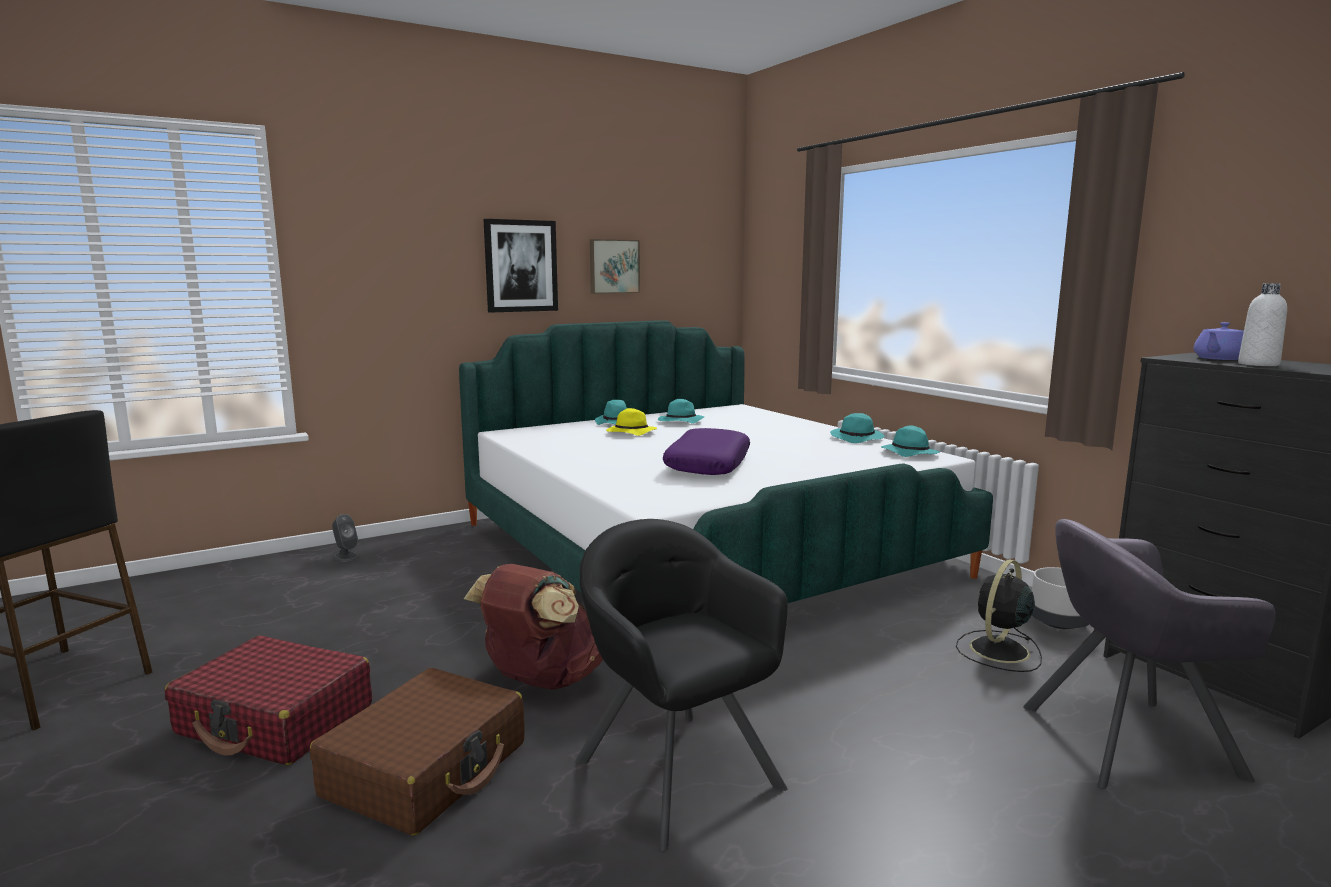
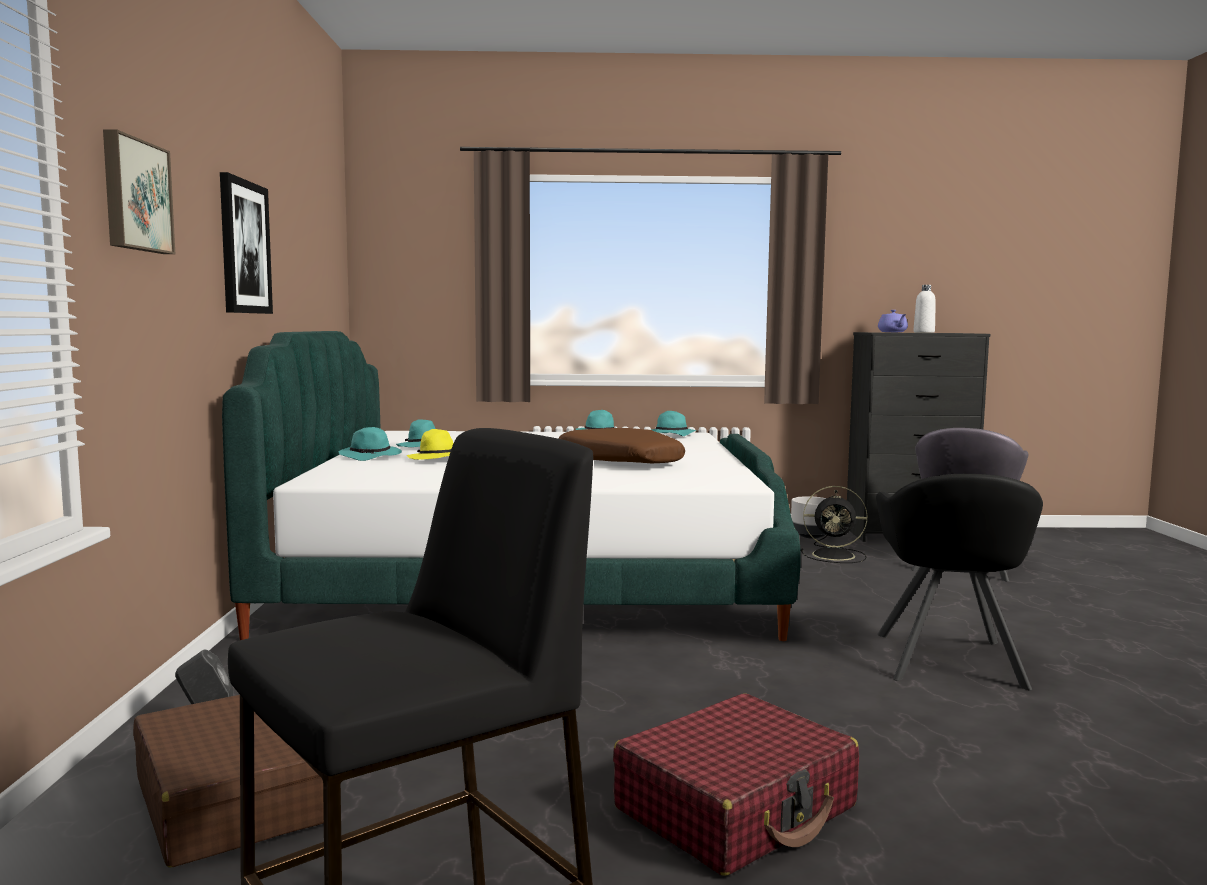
camera: 60 degrees left, 5 degrees down
brown suitcase [310,668,525,836] -> brown suitcase moved to [133,695,324,867]
brown backpack [464,564,603,690] -> none
black armchair [575,519,788,852] -> black armchair turned 75 degrees counterclockwise [876,474,1043,691]
picture [590,239,640,294] -> picture moved to [103,129,175,254]
purple pillow [663,428,750,475] -> brown pillow [559,428,685,463]
black fan [956,559,1042,672] -> black fan turned 60 degrees counterclockwise [800,486,867,563]

